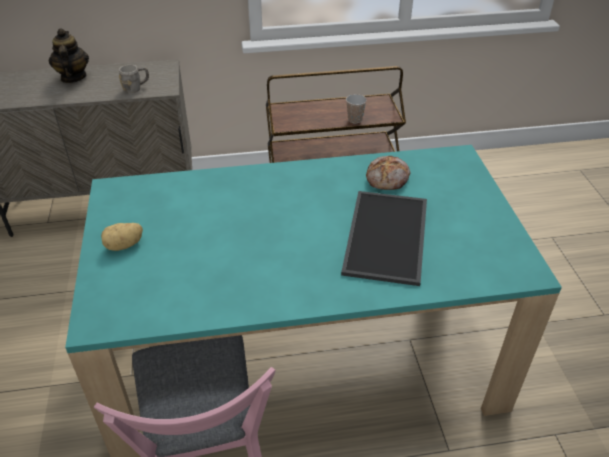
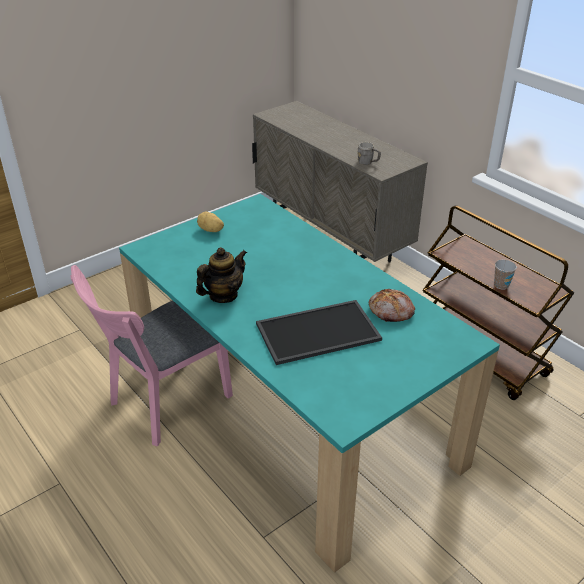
camera: 60 degrees right, 5 degrees down
teapot [49,29,89,83] -> teapot moved to [196,247,247,303]

